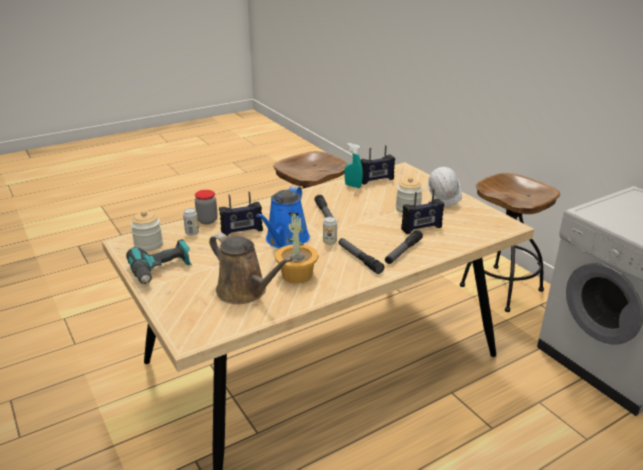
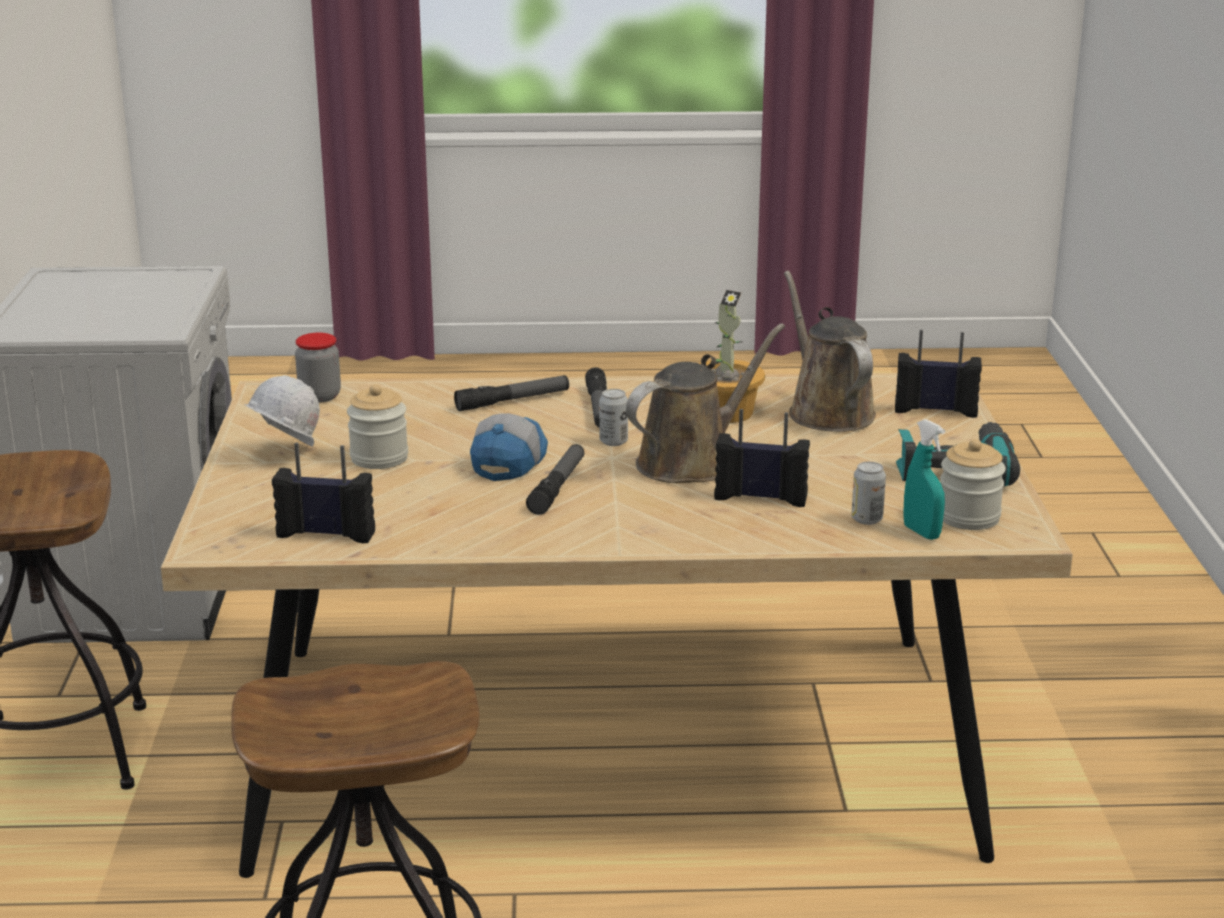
camera: 150 degrees left, 5 degrees down
jar [195,190,218,224] -> jar moved to [295,333,341,403]
blue watering can [256,186,310,248] -> brown watering can [626,323,785,483]
turquoise spray bottle [344,143,363,188] -> turquoise spray bottle moved to [903,419,945,540]
radio [401,189,444,234] -> radio moved to [895,330,982,418]
none -> cap [470,413,548,481]

